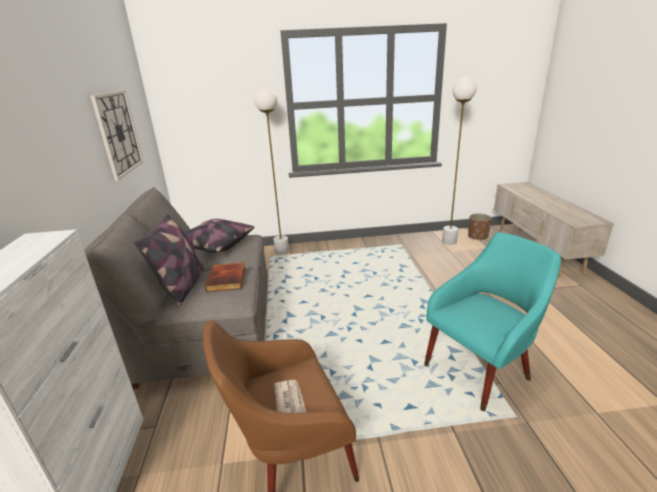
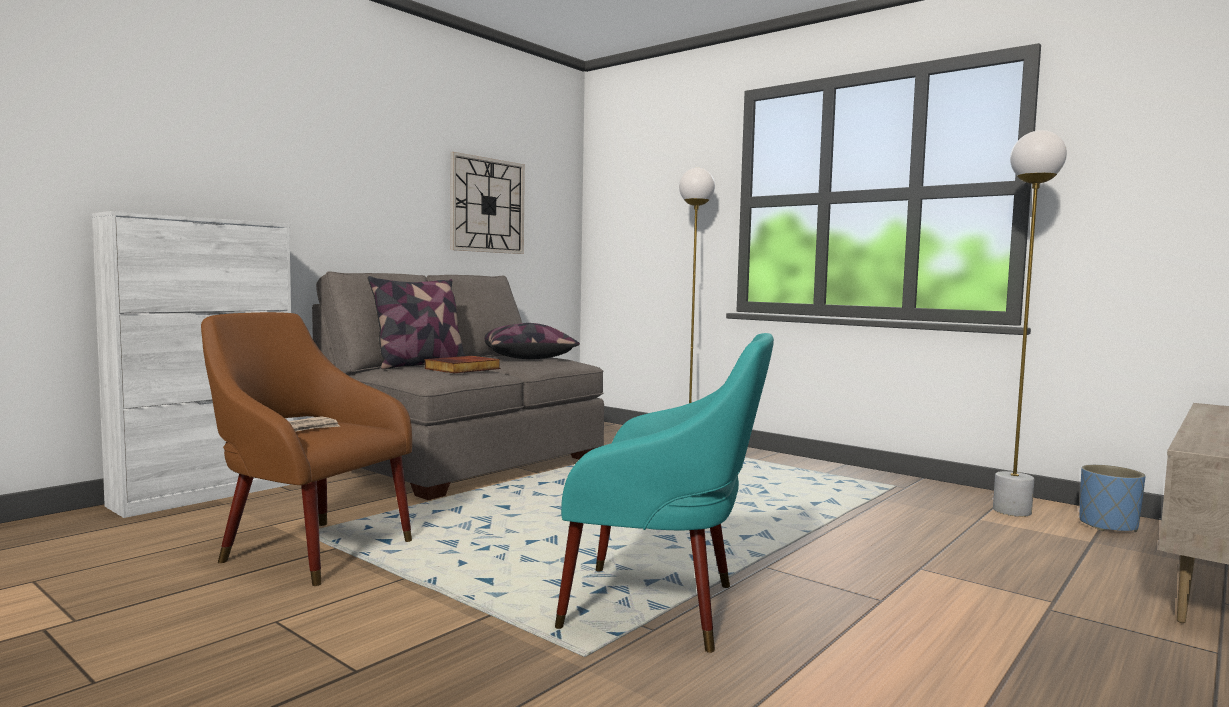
camera: 45 degrees right, 20 degrees down
brown planter [468,213,492,241] -> blue planter [1079,465,1146,532]

